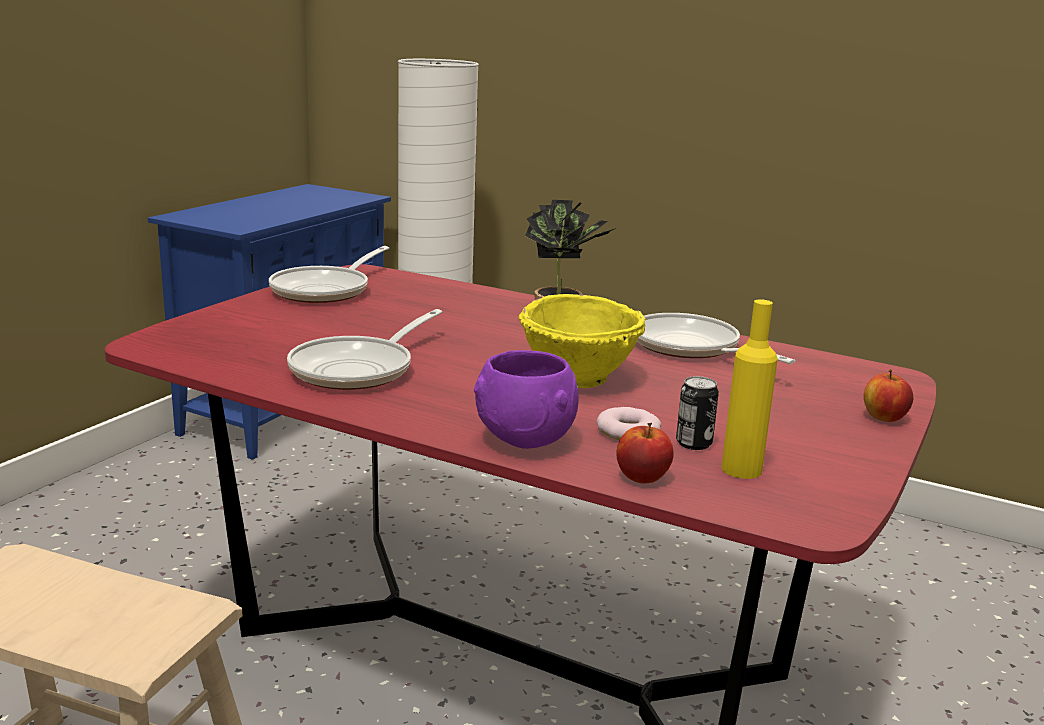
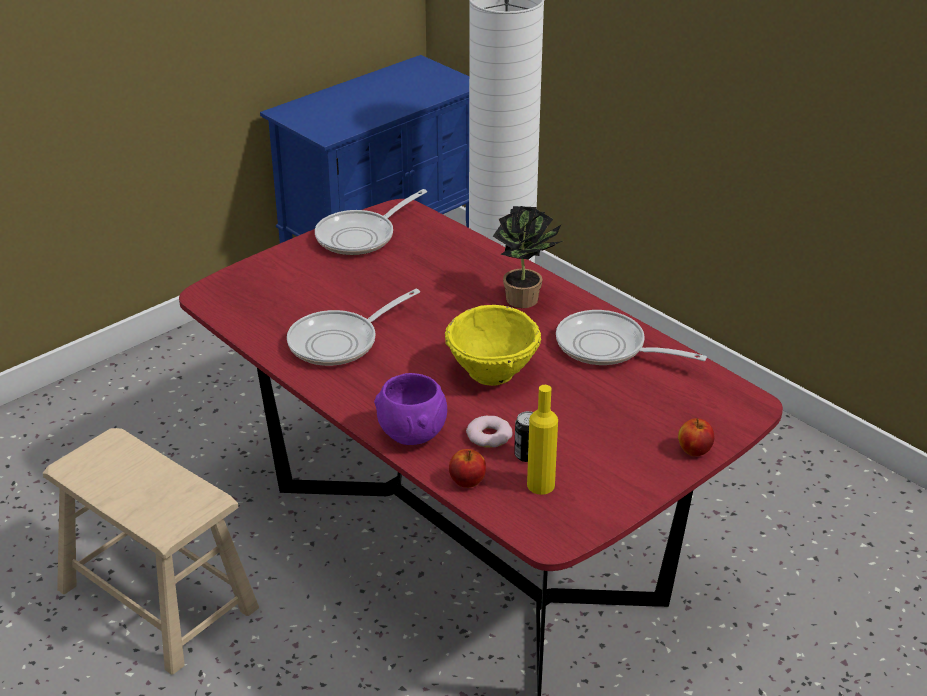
camera: 20 degrees right, 15 degrees up
frying pan [637,313,795,364] -> frying pan turned 45 degrees counterclockwise [556,310,707,365]

